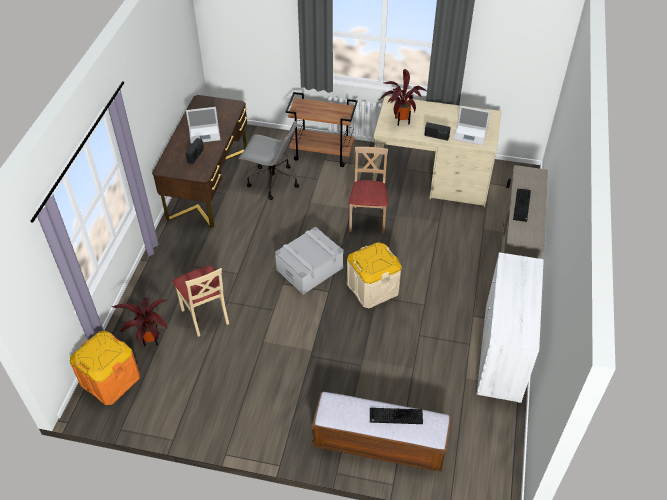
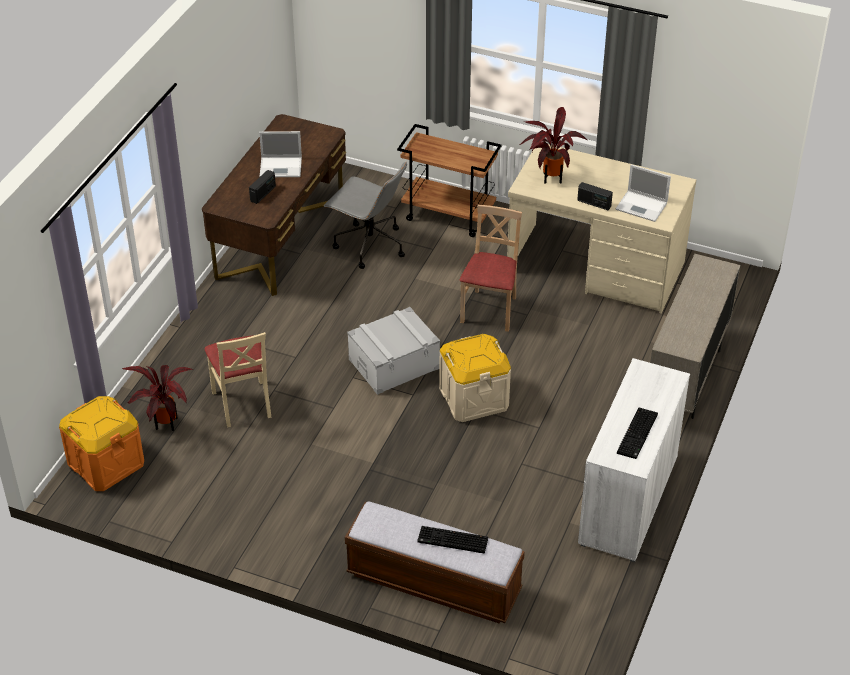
camera: 10 degrees right, 5 degrees down
keyboard [513,188,531,222] -> keyboard moved to [617,408,658,459]

